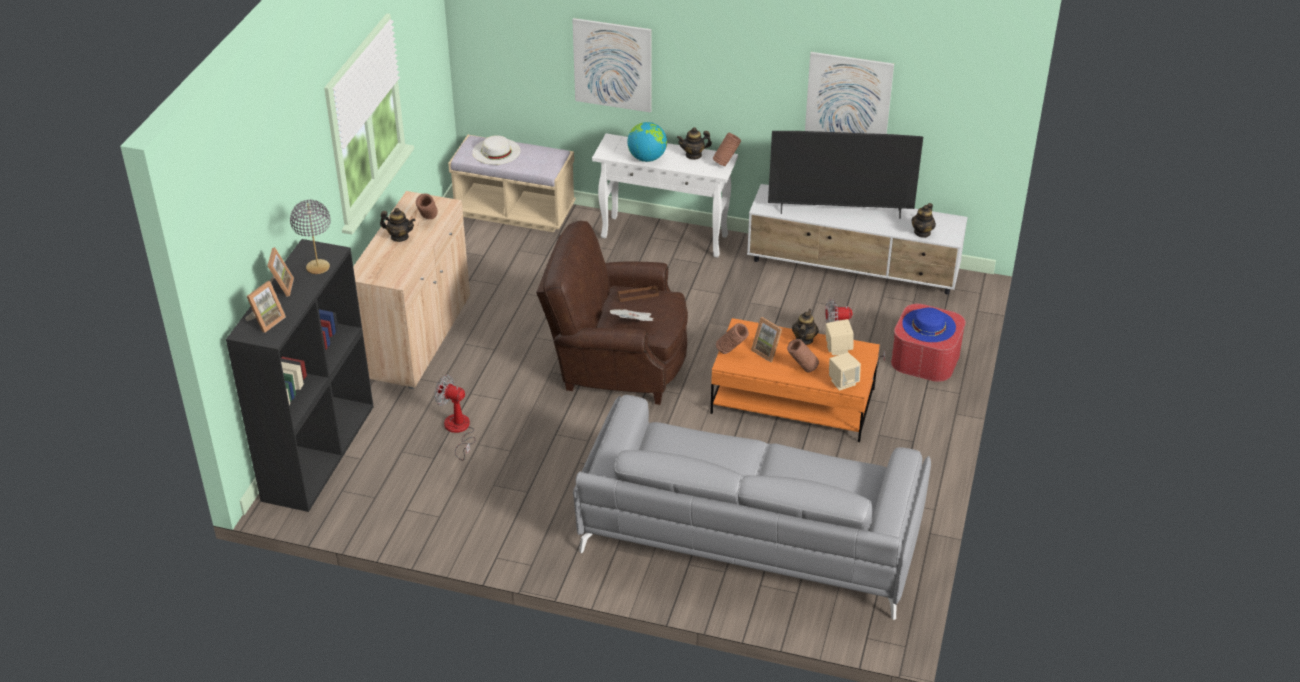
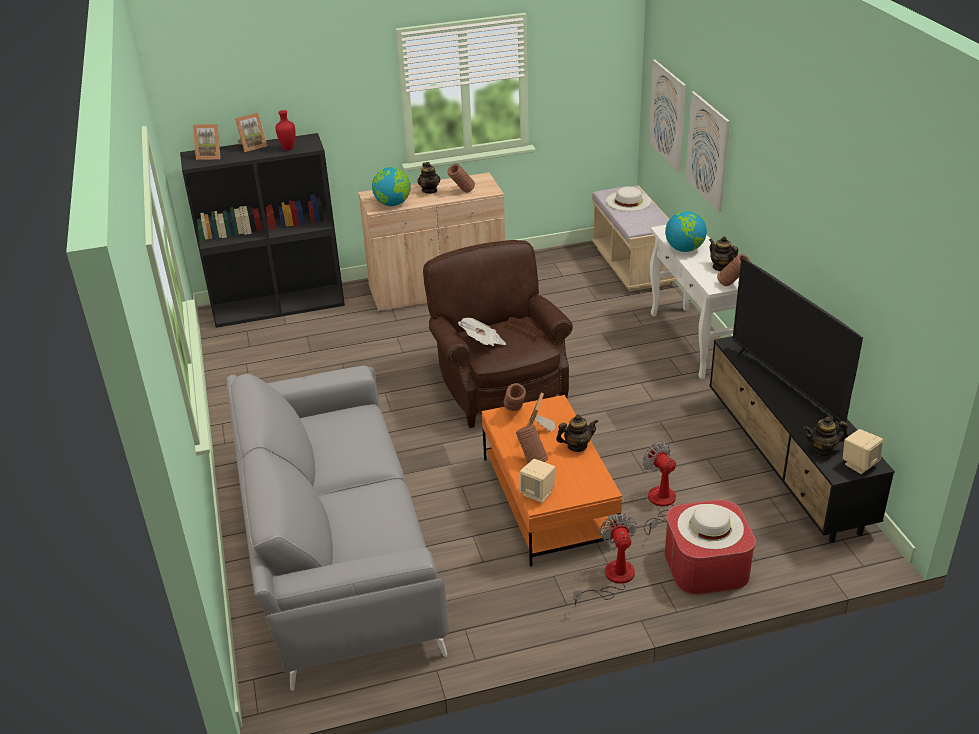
camera: 60 degrees right, 5 degrees down
grey table lamp [290,200,331,274] -> red vase [275,110,296,150]
fan [434,375,476,461] -> fan moved to [573,514,637,605]
white tv stand [747,184,968,295] -> black tv stand [709,336,895,543]
picture [805,52,894,134] -> picture moved to [648,59,686,172]
beige speaker [826,319,854,355] -> beige speaker moved to [843,429,883,474]
blue hat [902,307,956,342] -> white hat [678,504,744,549]
none -> globe [372,167,411,206]

